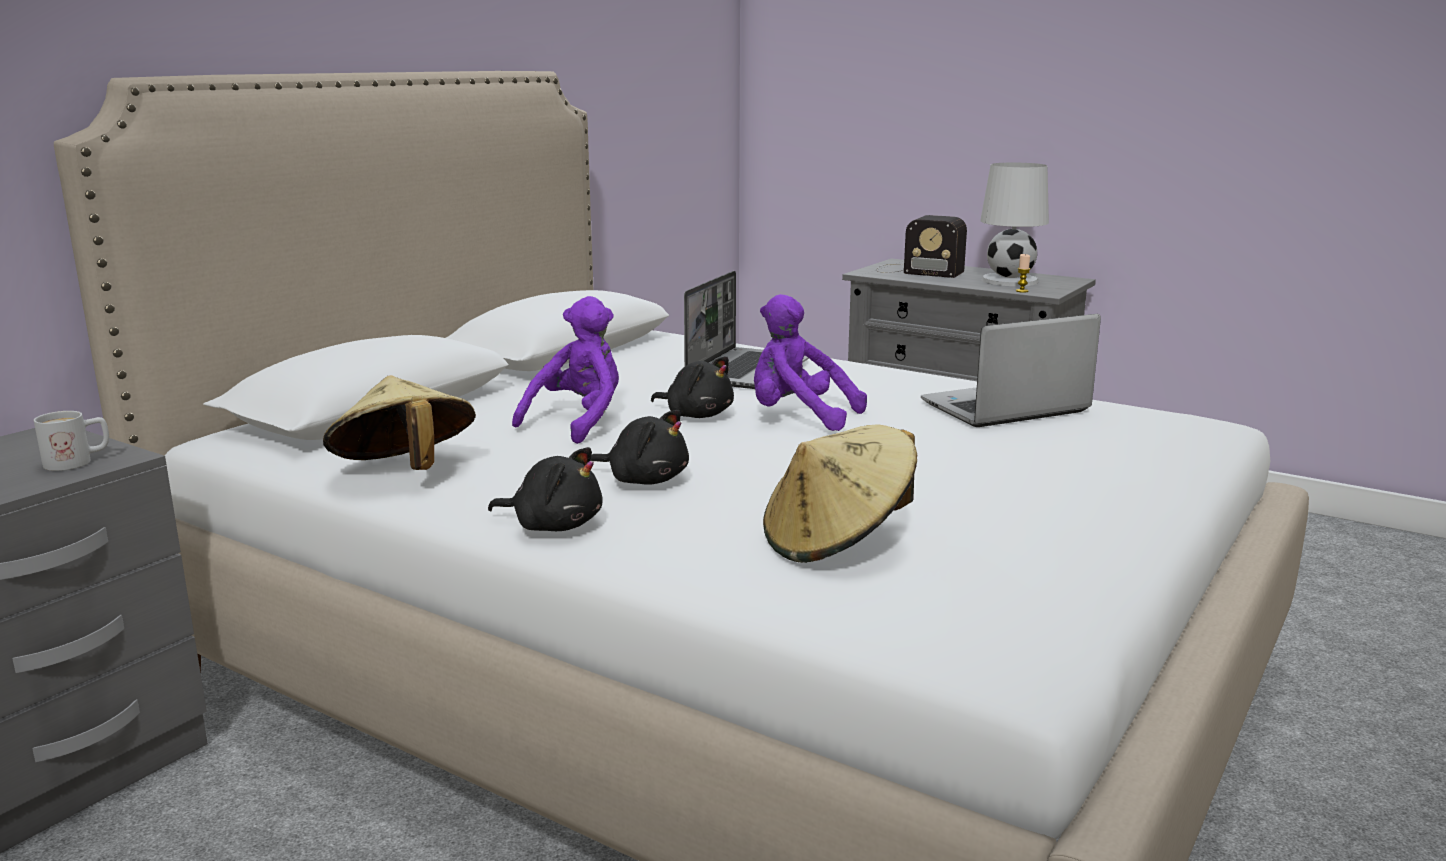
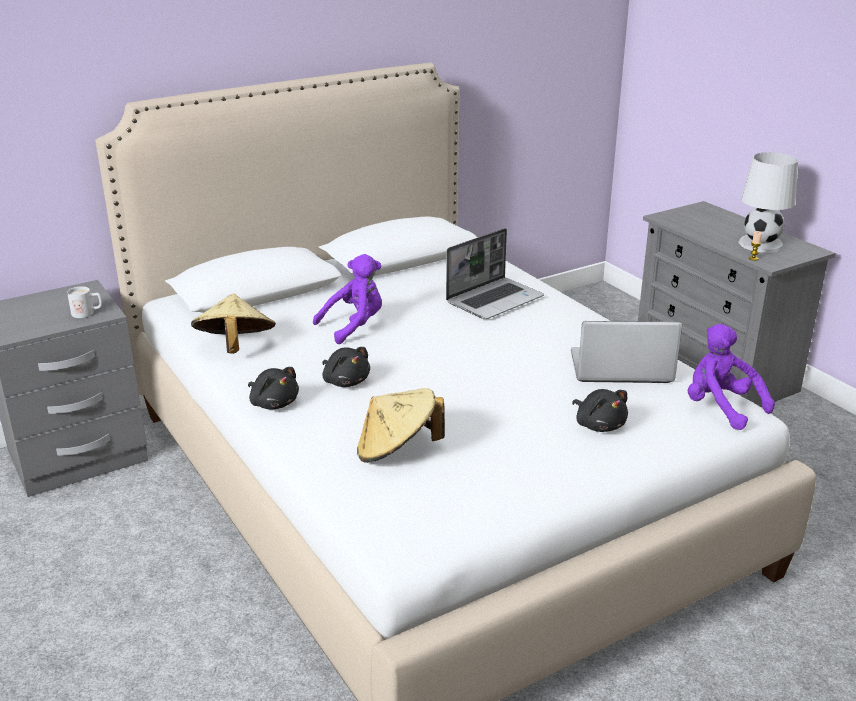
camera: 25 degrees right, 10 degrees up
black plush toy [651,356,734,418] -> black plush toy moved to [572,389,628,432]
purple plush toy [754,294,867,431] -> purple plush toy moved to [688,324,775,430]
radio [877,215,967,278] -> none

